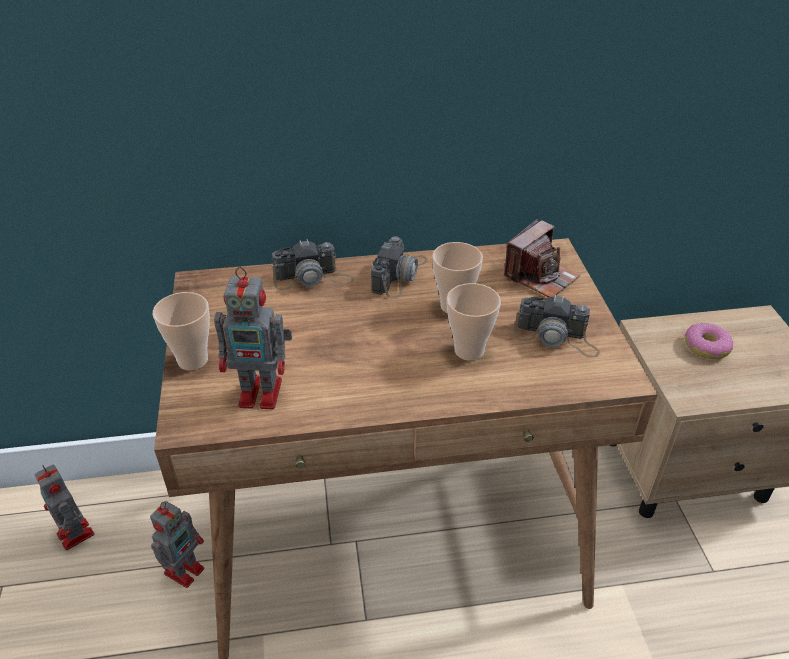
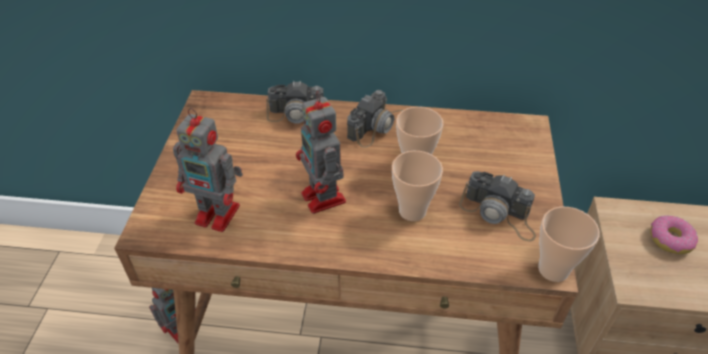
camera: 15 degrees right, 5 degrees up
toy robot [35,465,95,550] -> toy robot moved to [296,91,346,214]
cup [153,292,210,370] -> cup moved to [538,207,600,282]
camera [504,219,580,298] -> none

